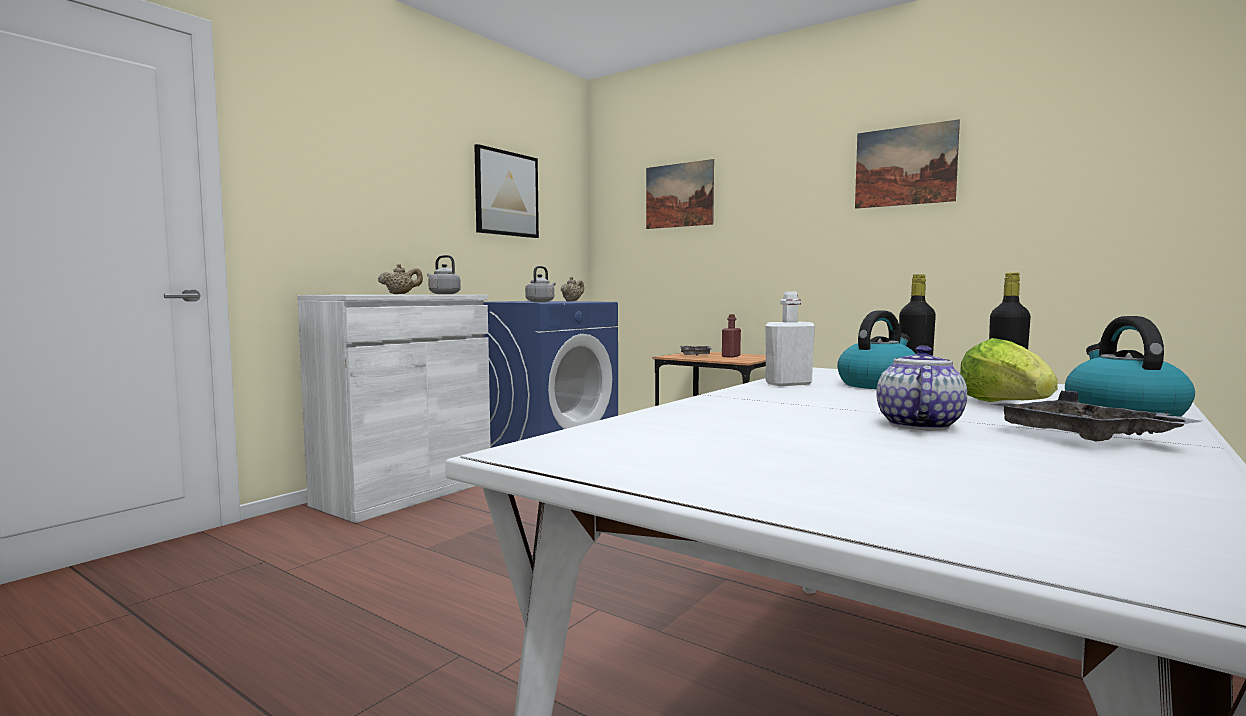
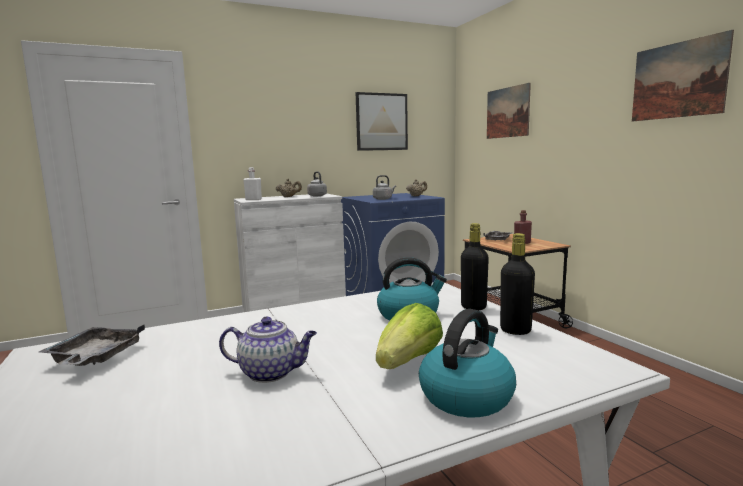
camera: 30 degrees right, 5 degrees up
white bottle [765,291,815,386] -> white bottle moved to [243,167,262,200]
teapot [876,345,967,431] -> teapot turned 45 degrees clockwise [219,317,317,383]
grey tray [992,390,1202,442] -> grey tray moved to [39,324,145,366]

